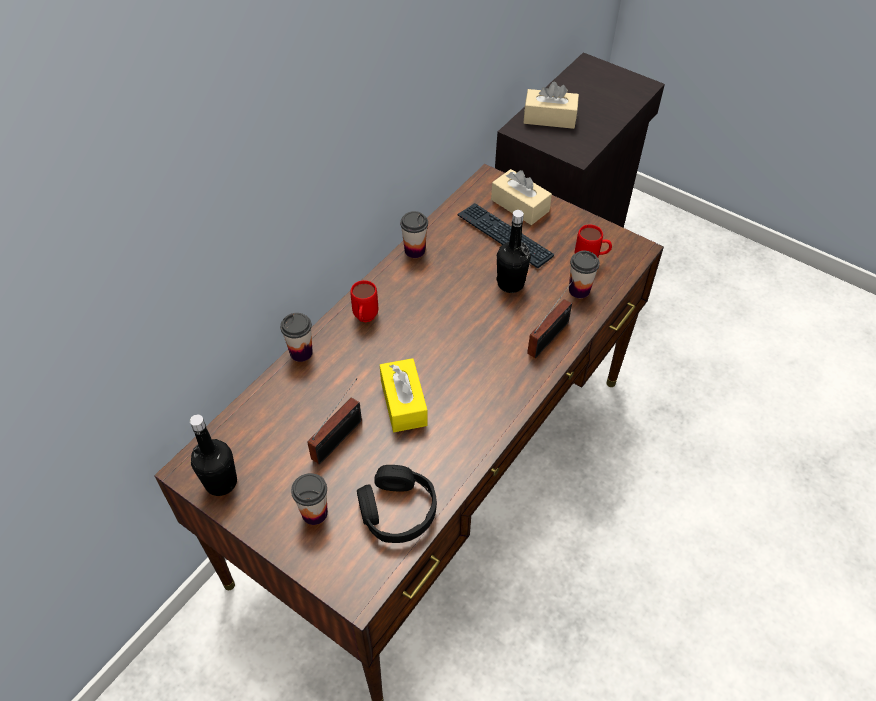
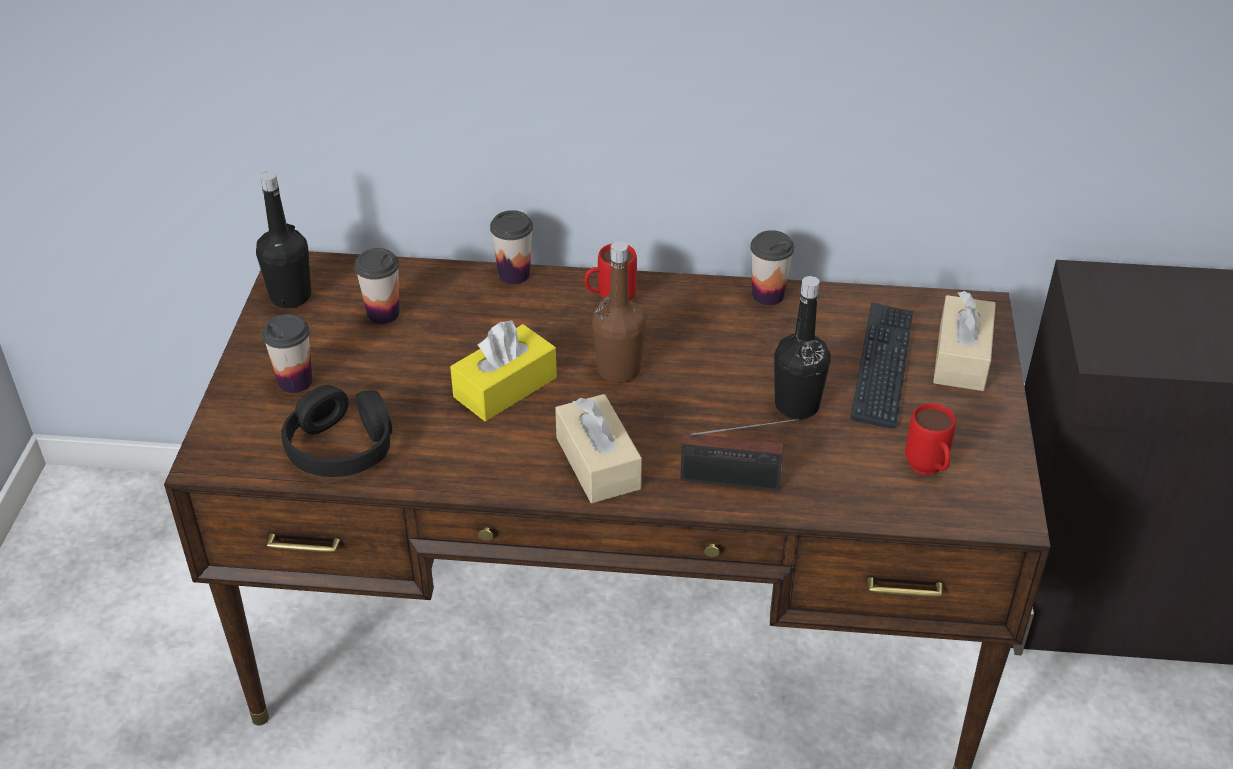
camera: 60 degrees right, 10 degrees down
radio [307,378,362,464] -> none
beige tissue box [524,81,579,129] -> beige tissue box moved to [555,394,642,503]
cup [569,251,600,298] -> cup moved to [354,248,400,324]
none -> brown bottle [592,241,646,383]

